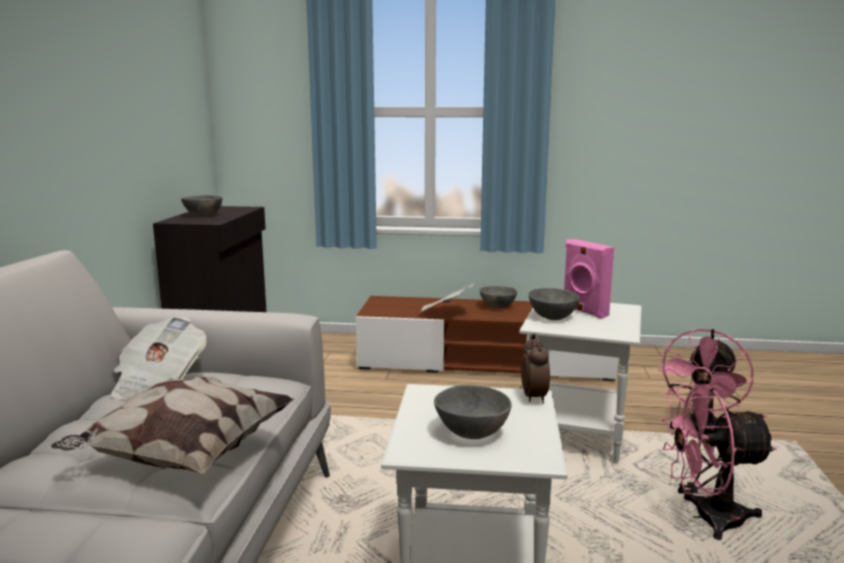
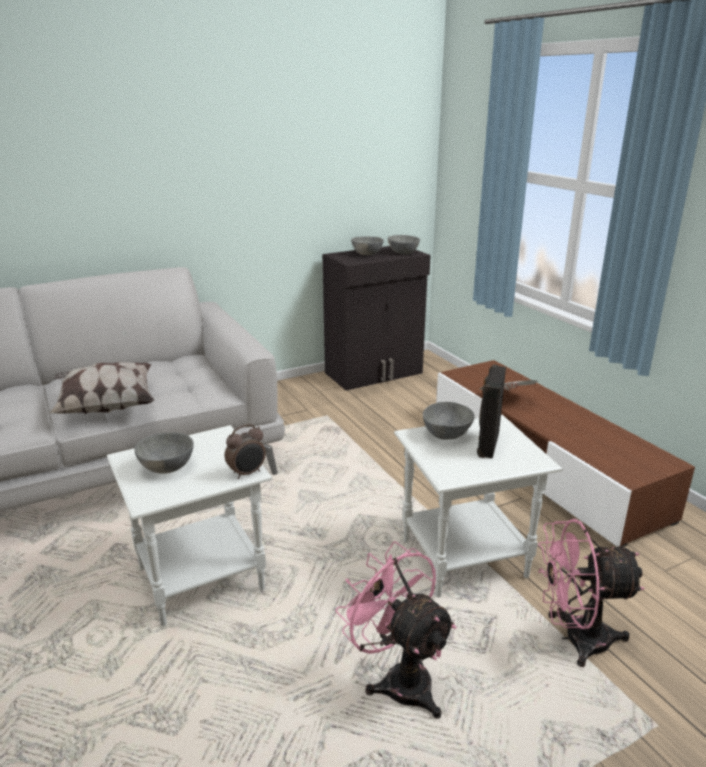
camera: 55 degrees right, 10 degrees up
newspaper [111,316,207,399] -> none
grey bowl [480,286,517,308] -> grey bowl moved to [387,235,420,255]
pink speaker [564,239,614,318] -> black speaker [477,365,506,458]

